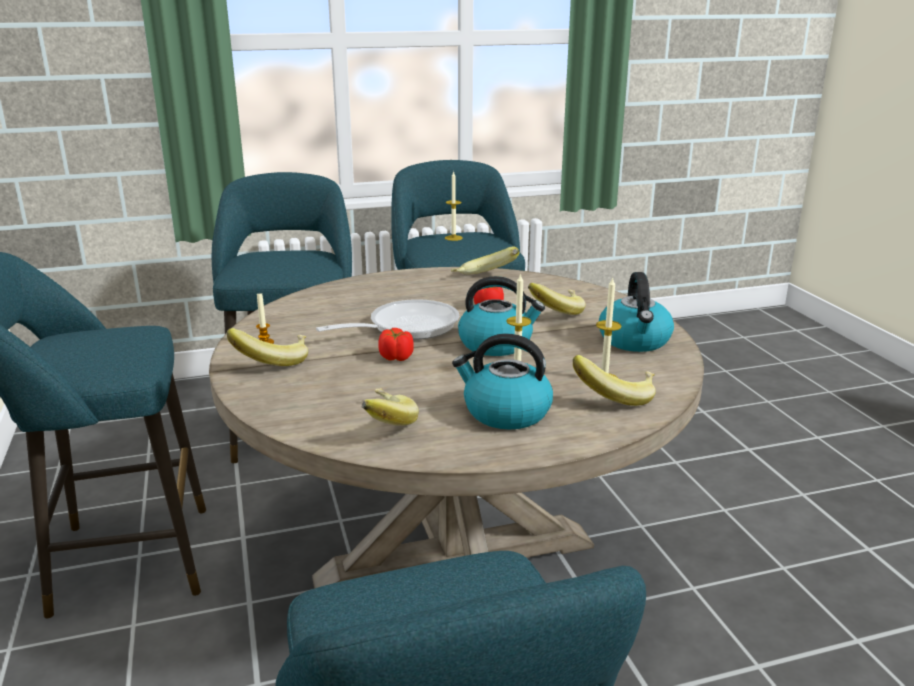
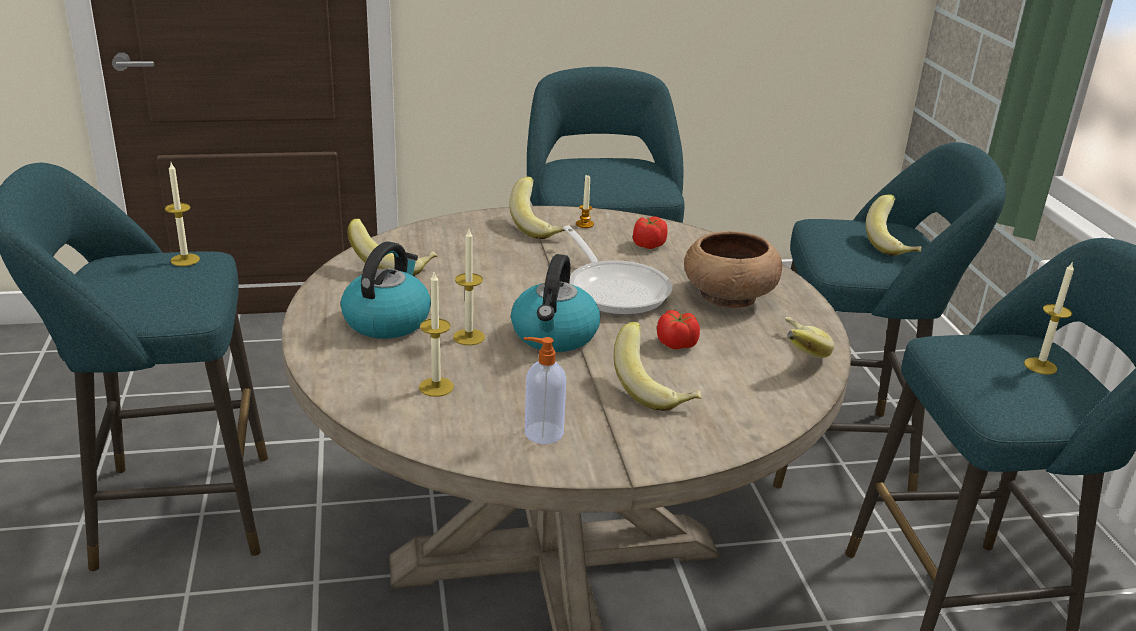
camera: 95 degrees right, 5 degrees up
tomato [378,328,414,361] -> tomato moved to [633,217,667,249]
banana [573,355,656,406] -> banana moved to [866,194,922,256]
kettle [599,272,674,352] -> soap dispenser [524,337,566,444]
none -> candle [165,163,200,266]
none -> brown bowl [684,231,782,308]

